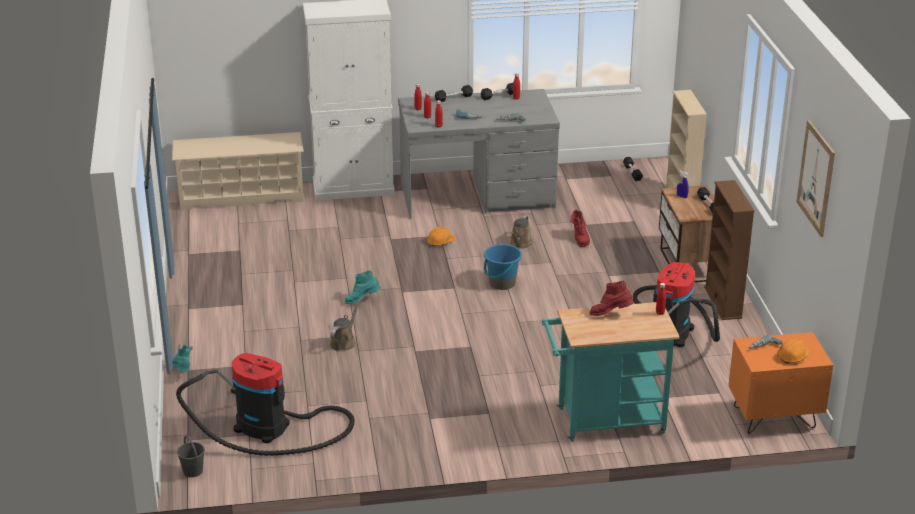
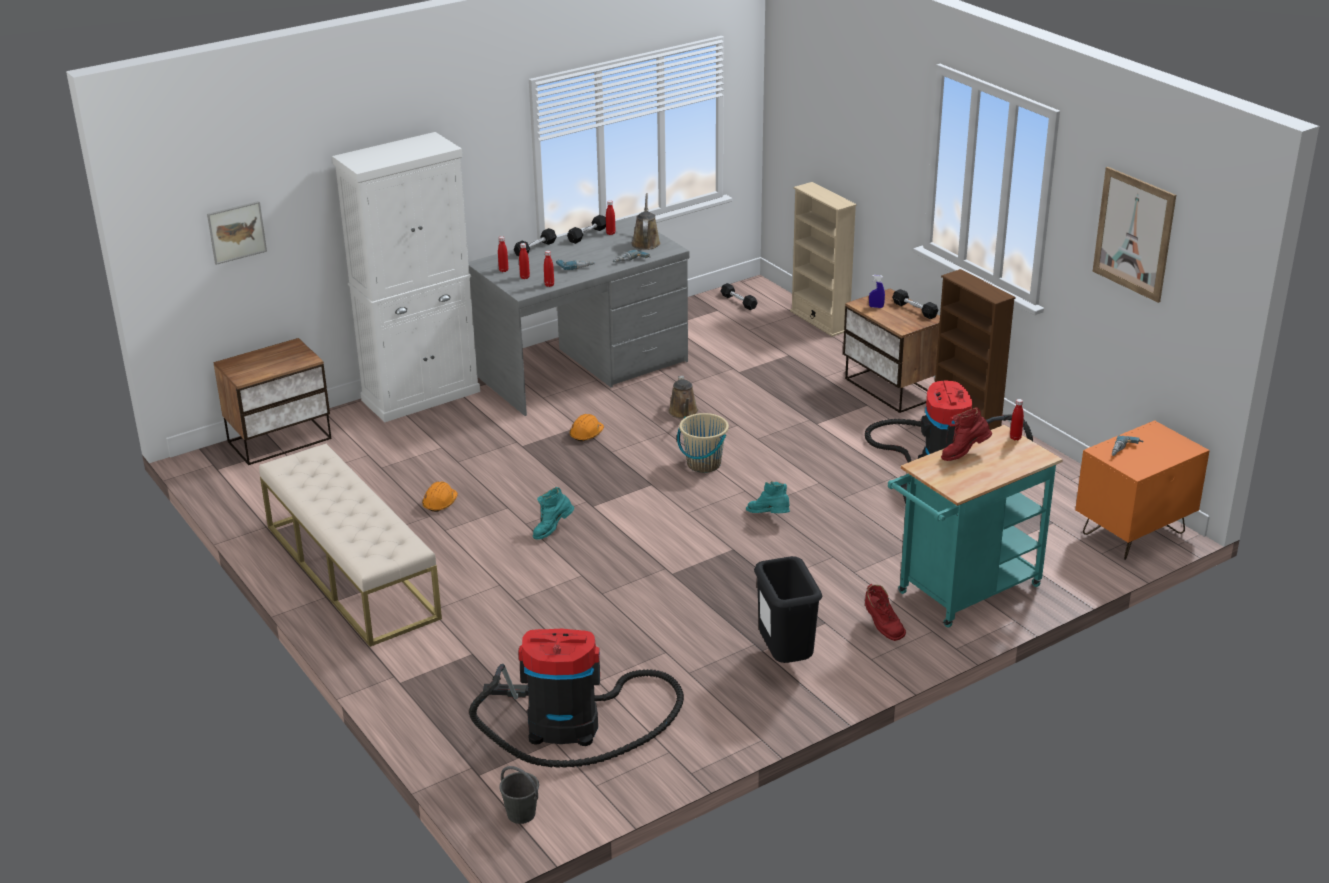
camera: 25 degrees left, 0 degrees up
beige shoe rack [172,132,304,210] -> nightstand [213,338,331,465]
turquoise boot [172,344,193,372] -> turquoise boot moved to [746,481,790,513]
brown watering can [330,300,360,351] -> brown watering can moved to [631,193,661,250]
blue bucket [484,244,522,290] -> beige bucket [677,413,729,473]
red boot [570,209,590,247] -> red boot moved to [865,584,906,641]
orange hard hat [777,338,810,364] -> orange hard hat moved to [422,482,458,512]
none -> picture [207,201,267,265]
none -> beige bench [259,444,442,647]
none -> black trash can [754,556,822,663]

